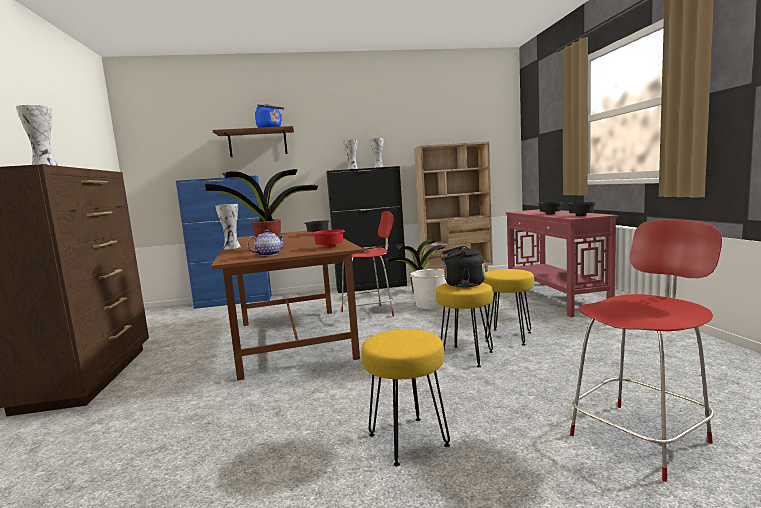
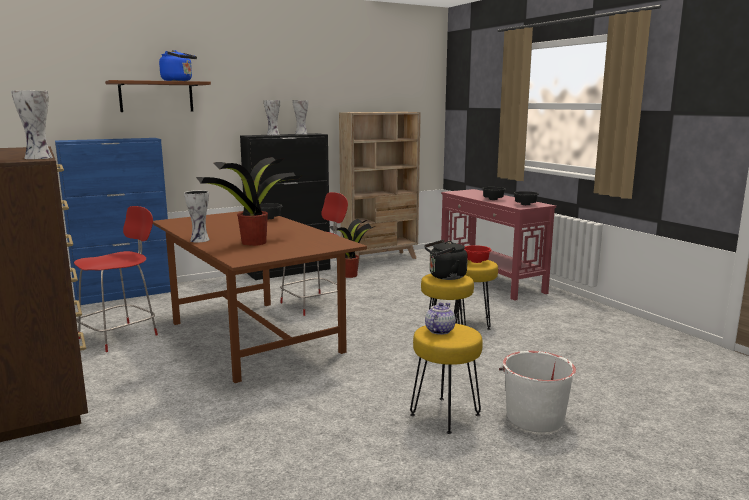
camera: 20 degrees left, 5 degrees up
teapot [247,229,286,256] -> teapot moved to [425,303,455,335]
red bowl [312,229,345,248] -> red bowl moved to [464,245,491,263]
white bucket [410,269,447,309] -> white bucket moved to [499,351,576,433]
red chair [570,220,722,482] -> red chair moved to [74,206,158,352]

